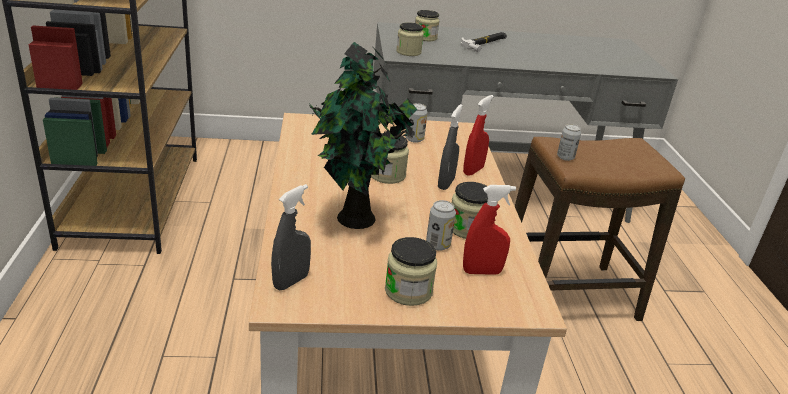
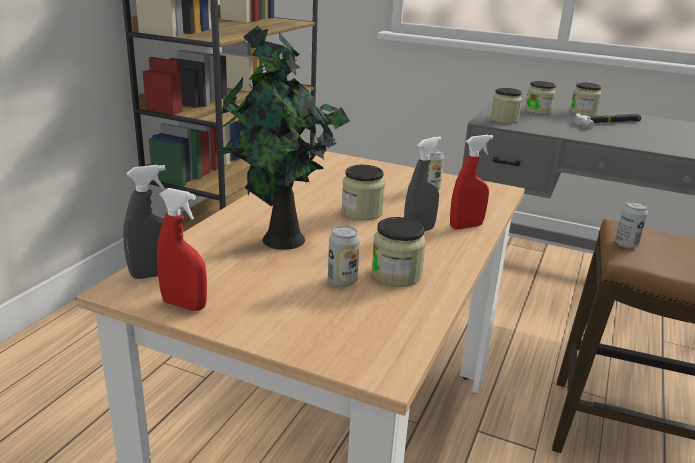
camera: 30 degrees right, 5 degrees down
jar [385,237,437,306] -> jar moved to [570,82,601,116]
red spray bottle [463,185,516,275] -> red spray bottle moved to [157,188,207,311]

